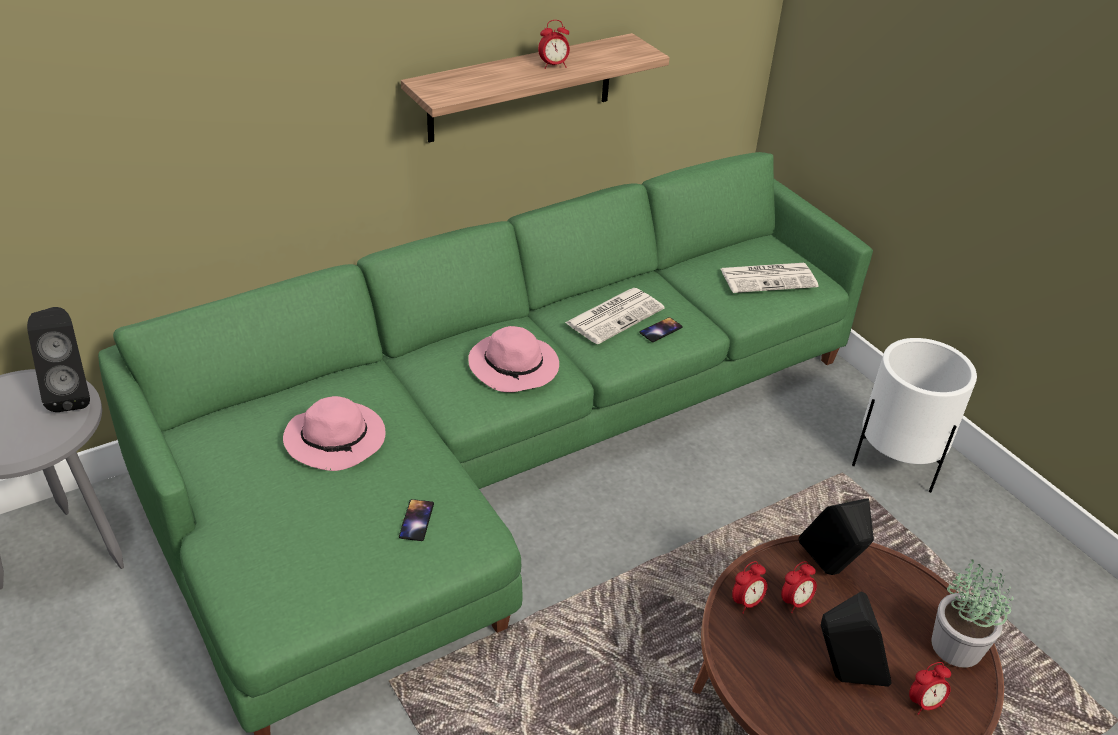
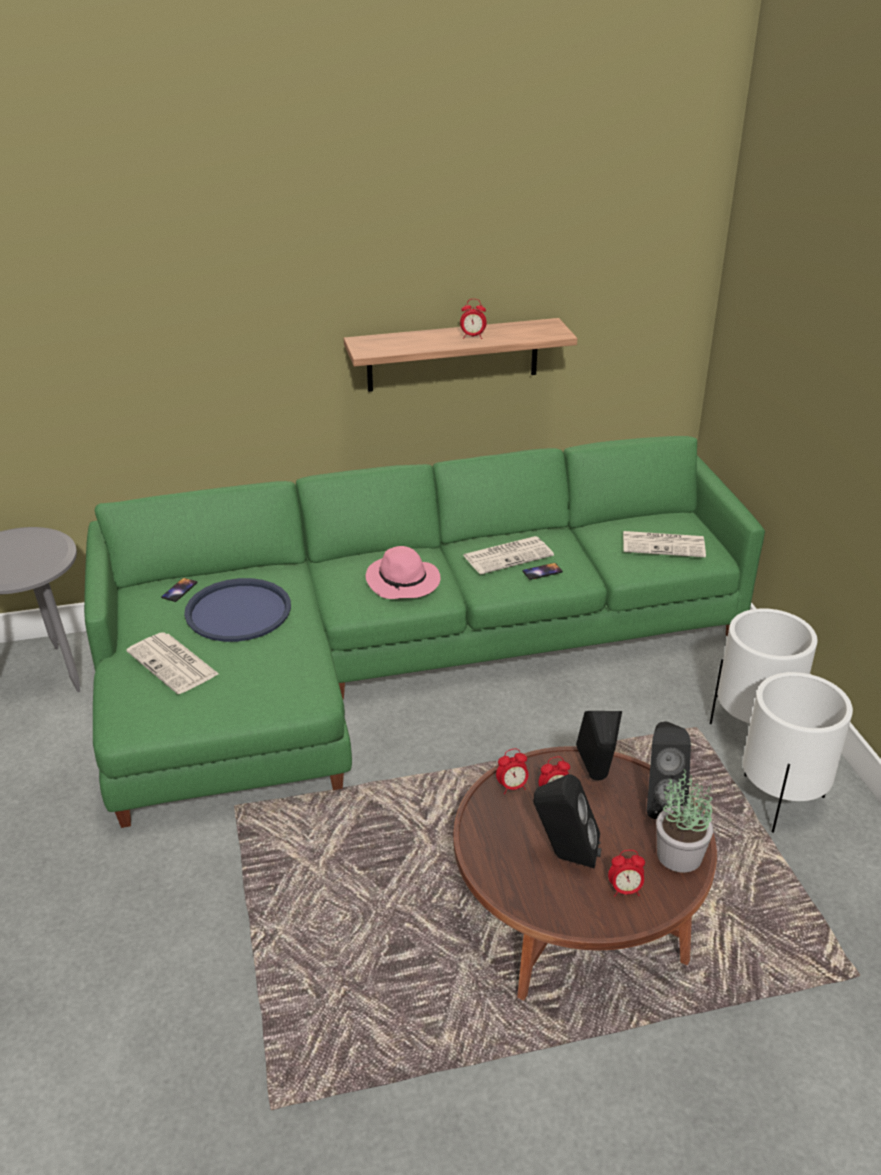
camera: 20 degrees right, 5 degrees down
black speaker [27,307,90,412] -> black speaker moved to [647,721,691,819]
pink hat [283,396,385,471] -> blue tray [184,578,291,642]
phone [399,499,434,541] -> phone moved to [161,578,198,602]
none -> newspaper [126,632,219,694]
none -> white planter [743,672,853,833]

